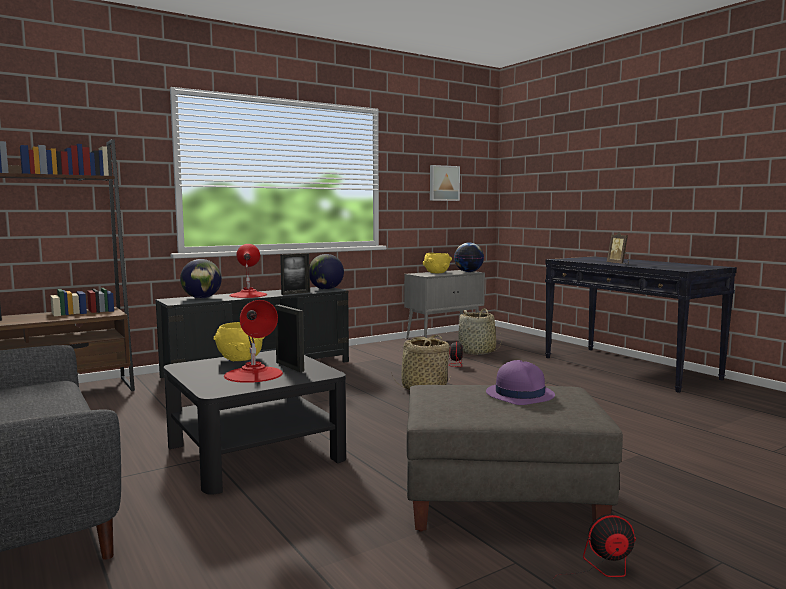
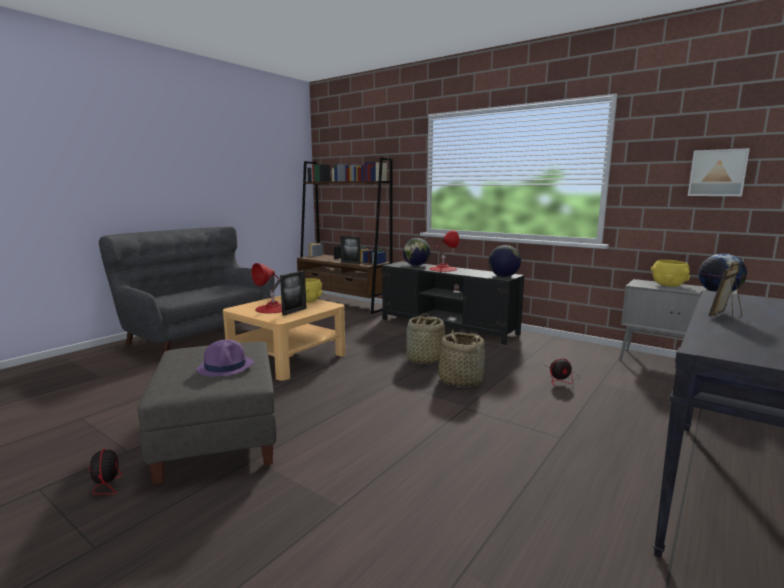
camera: 70 degrees right, 5 degrees up
black coffee table [164,350,346,495] -> beige coffee table [223,296,345,381]
picture frame [280,253,310,295] -> picture frame moved to [341,236,360,264]
basket [458,308,502,355] -> basket moved to [406,313,445,364]

